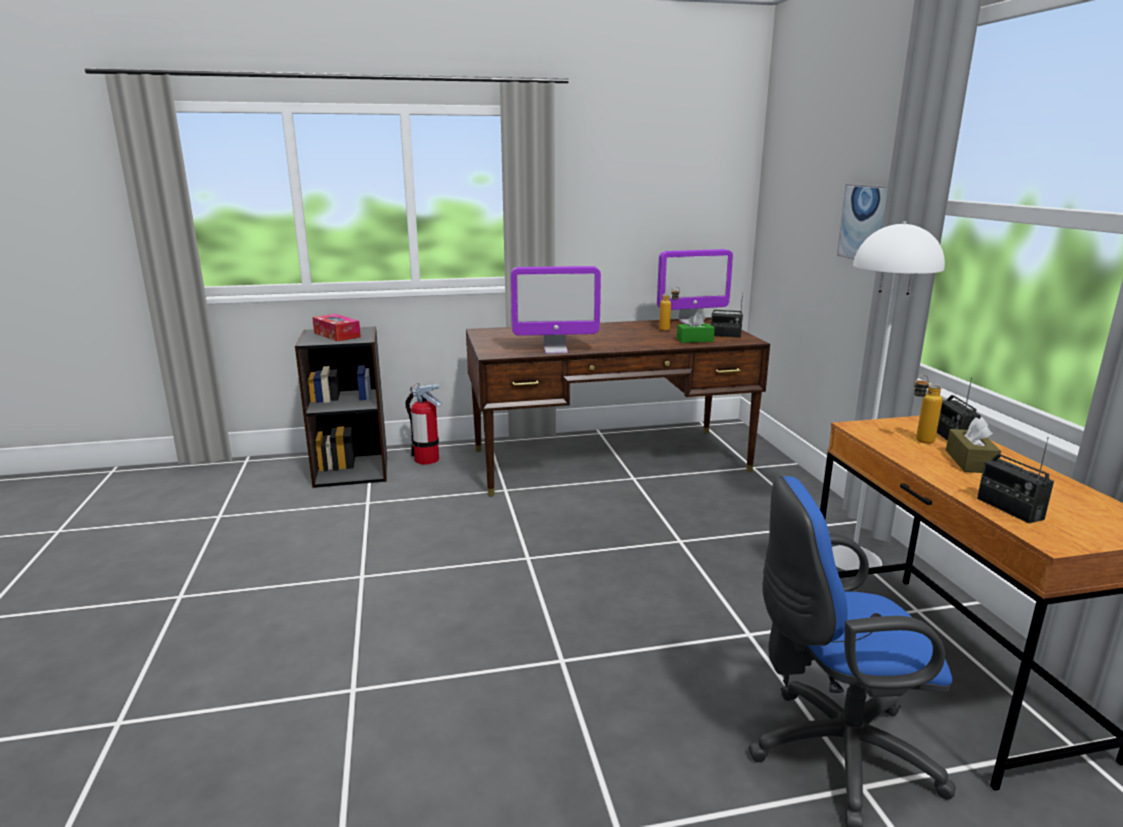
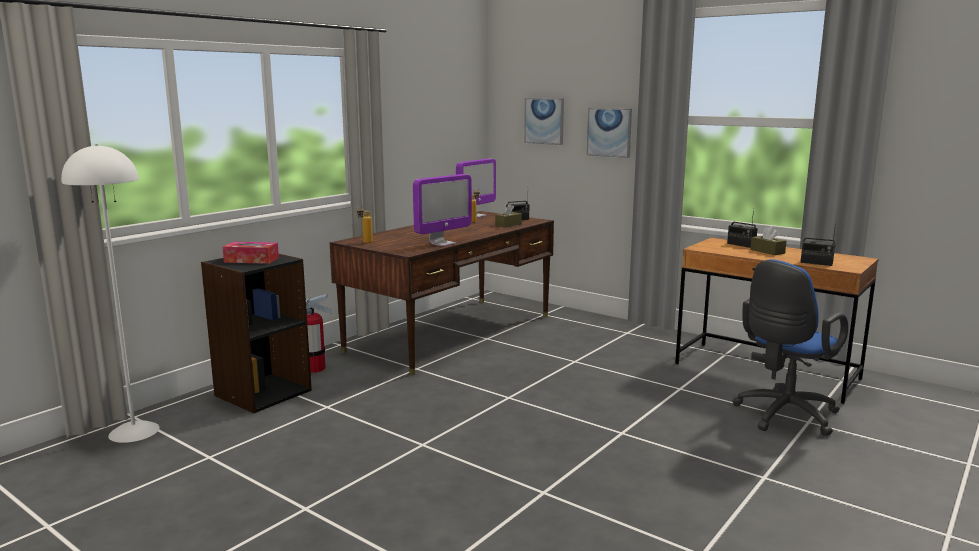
camera: 40 degrees left, 5 degrees down
green tissue box [677,312,715,343] -> brown tissue box [495,204,522,227]
white floor lamp [832,221,945,571] -> white floor lamp moved to [61,144,160,443]
bottle [914,374,943,444] -> bottle moved to [357,205,373,243]
none -> picture [524,98,564,145]

